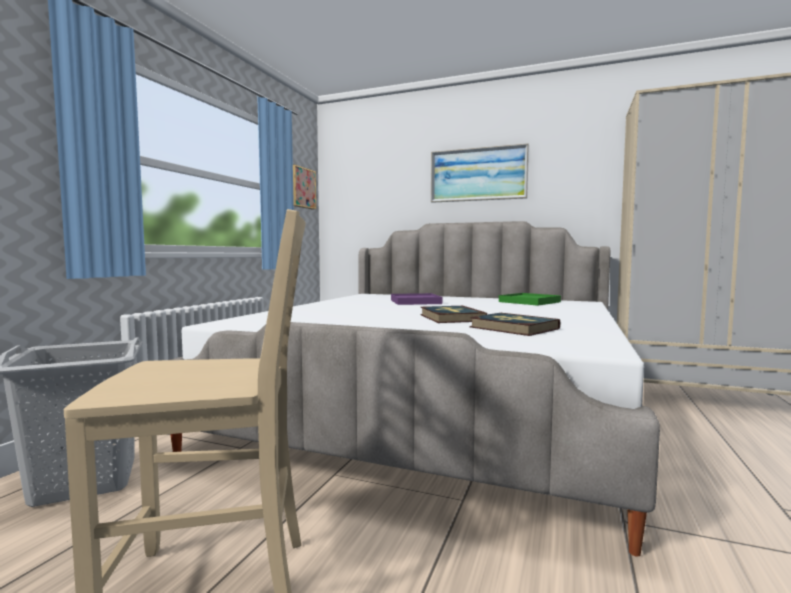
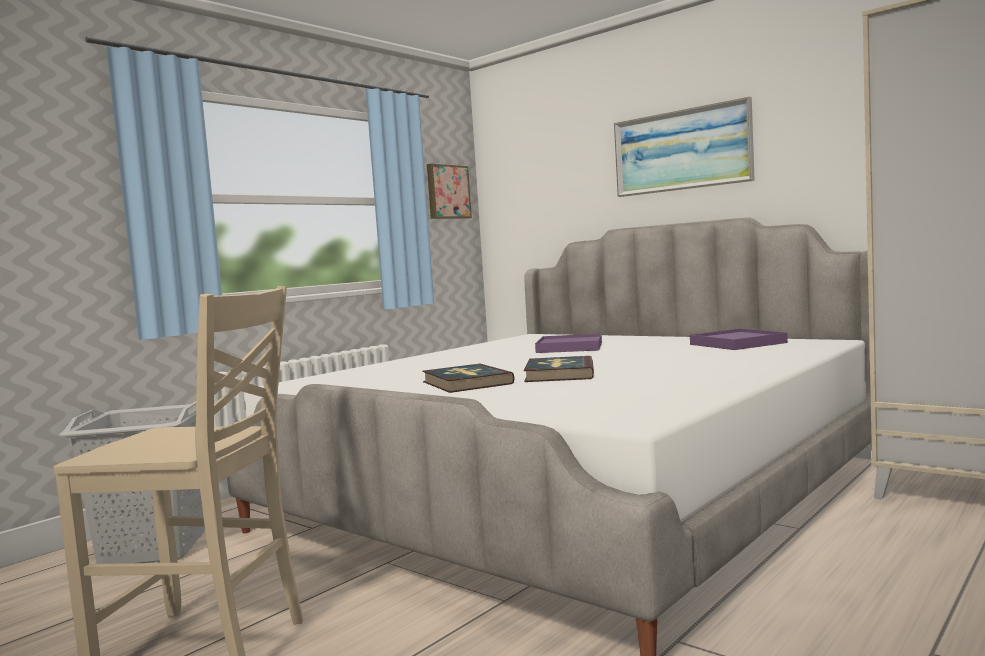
camera: 20 degrees right, 0 degrees up
book [469,313,560,336] -> book moved to [422,364,515,393]
green tray [499,293,561,306] -> purple tray [690,329,788,350]

